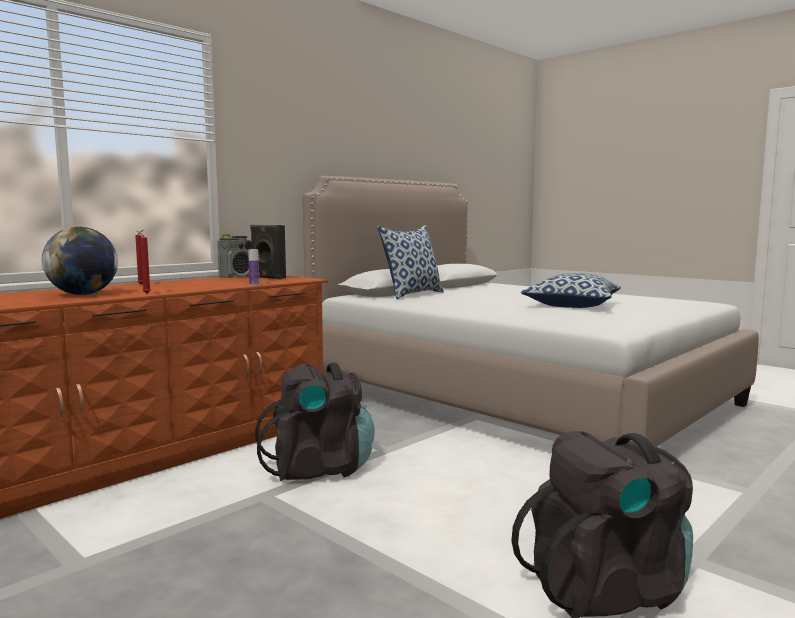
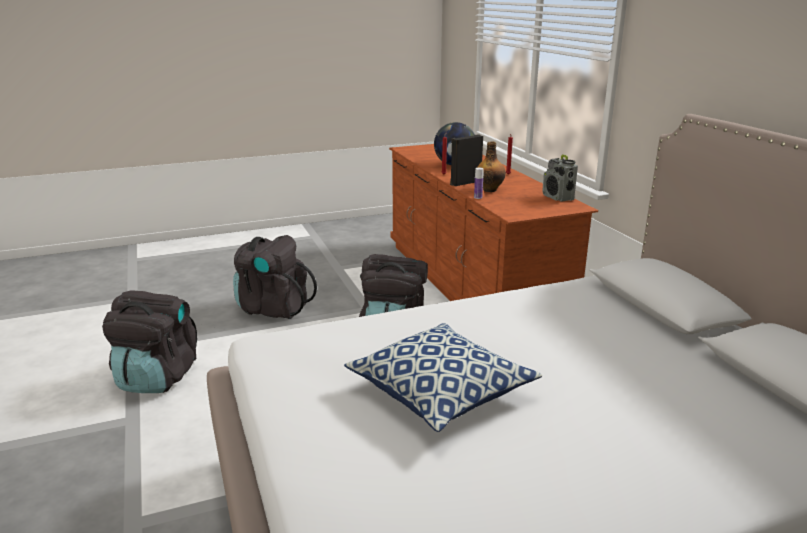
camera: 115 degrees right, 15 degrees up
black speaker [250,225,286,279] -> black speaker moved to [450,134,483,186]
pillow [377,225,444,299] -> none
none -> black backpack [233,235,317,319]
none -> bottle [477,141,506,192]

